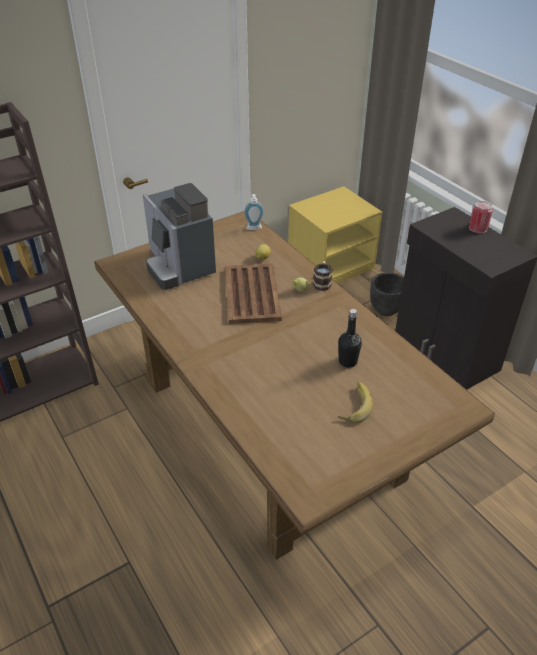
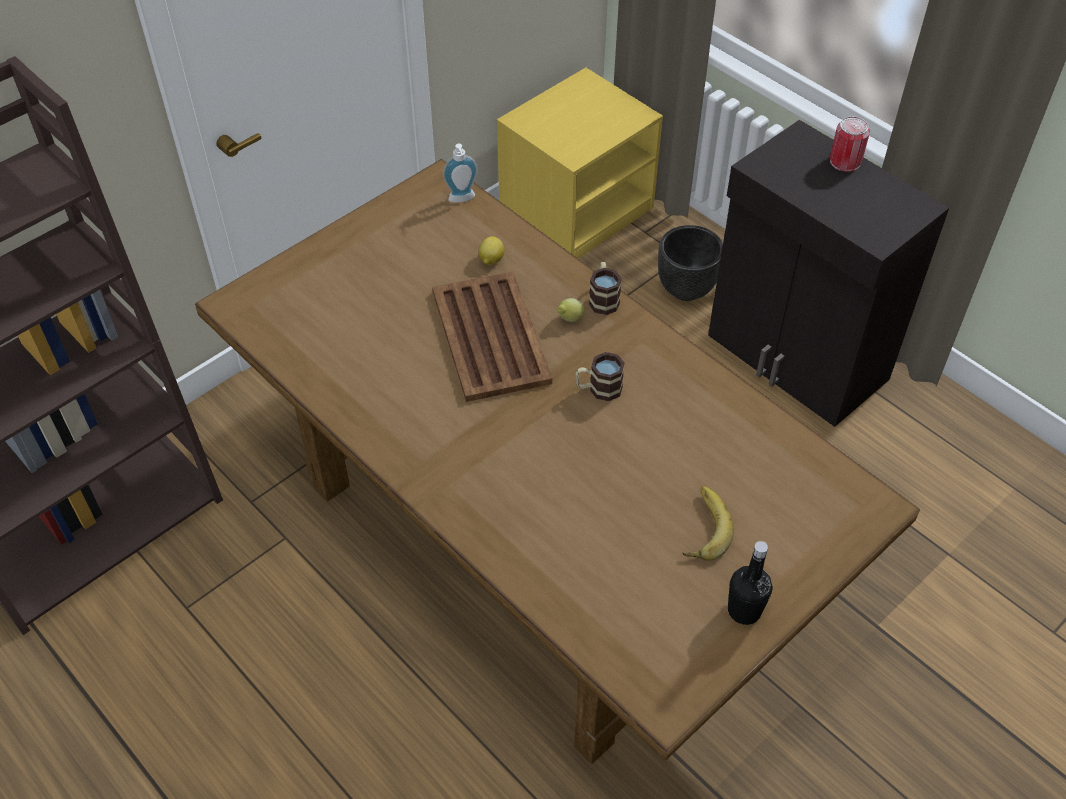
camera: 10 degrees left, 10 degrees up
coffee machine [143,183,216,290] -> none
black bottle [338,309,362,368] -> black bottle moved to [728,541,773,625]
none -> mug [576,352,625,401]

